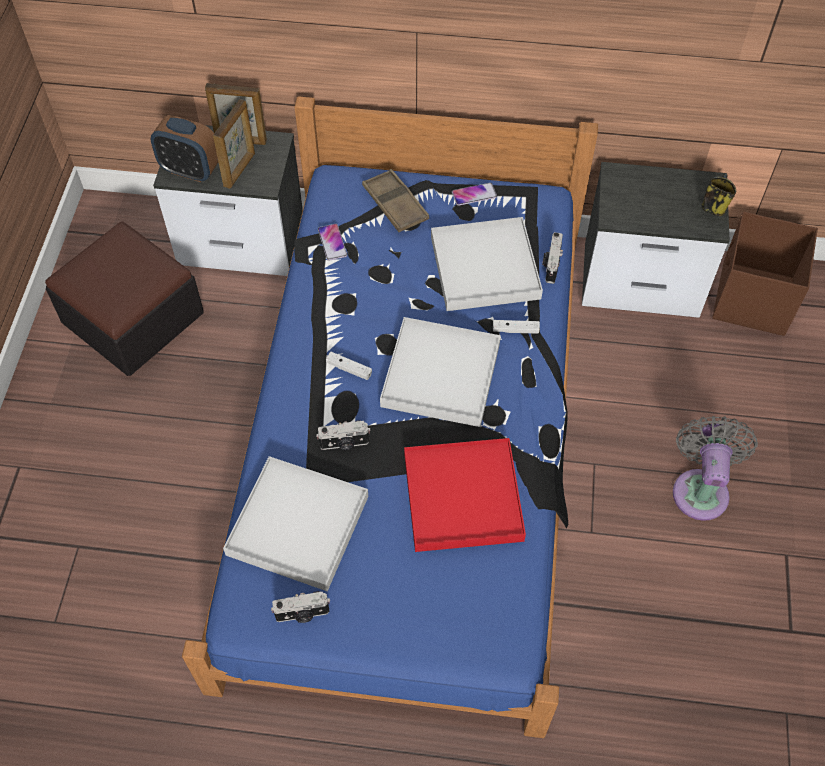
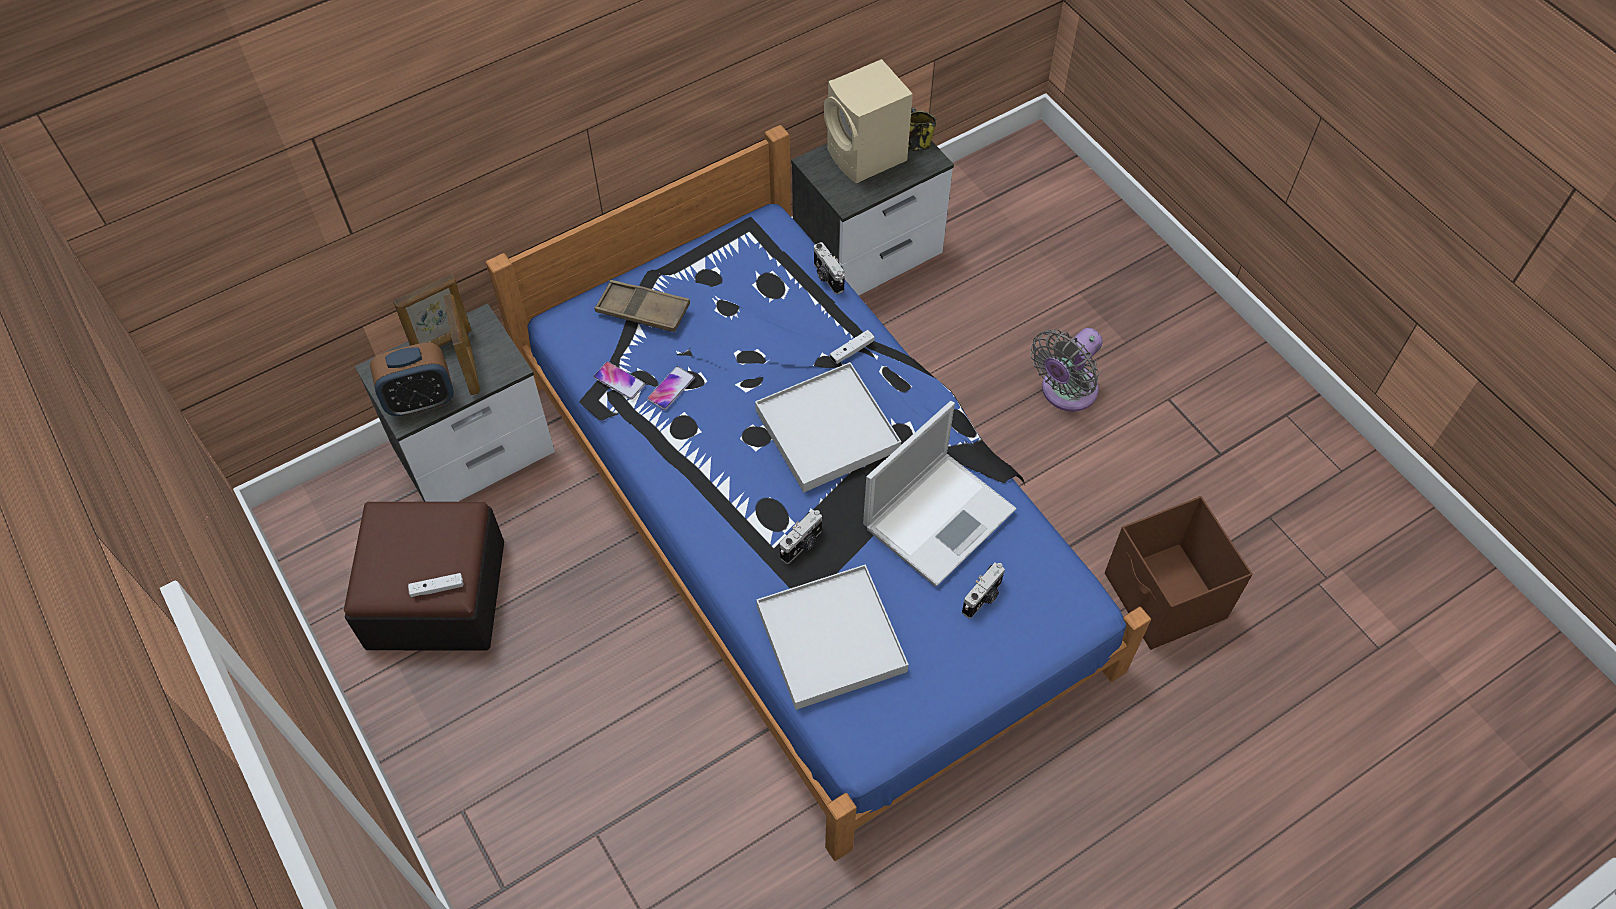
camera: 40 degrees left, 0 degrees up
camera [271,591,330,623] -> camera moved to [962,563,1005,619]
white game controller [326,352,372,380] -> white game controller moved to [408,573,463,597]
red tray [404,438,526,552] -> laptop [863,401,1016,587]
white tray [431,217,543,311] -> none
phone [452,183,497,206] -> phone moved to [647,366,695,410]
grey fan [673,416,758,521] -> grey fan turned 105 degrees counterclockwise [1031,328,1103,411]
brown storage box [712,211,818,336] -> brown storage box moved to [1105,496,1253,650]
none -> beige speaker [824,59,913,183]

